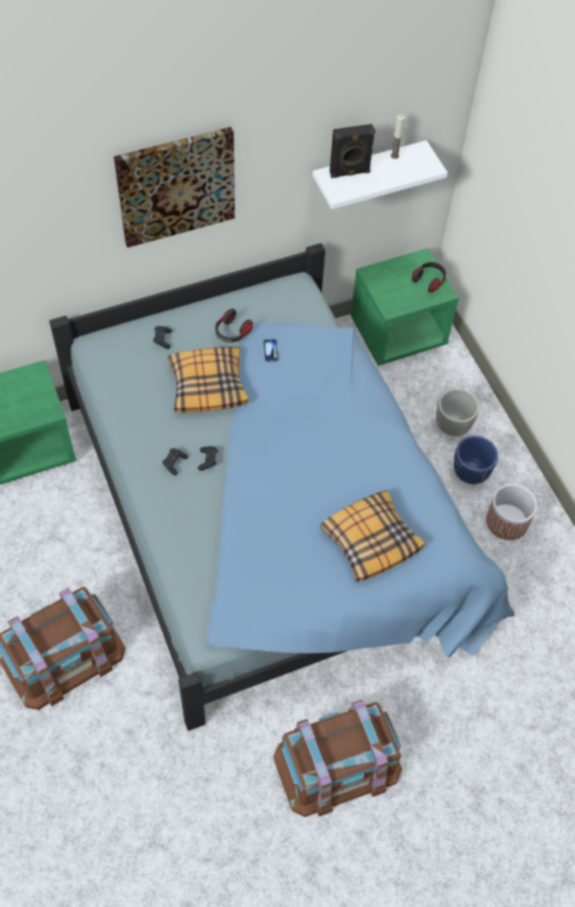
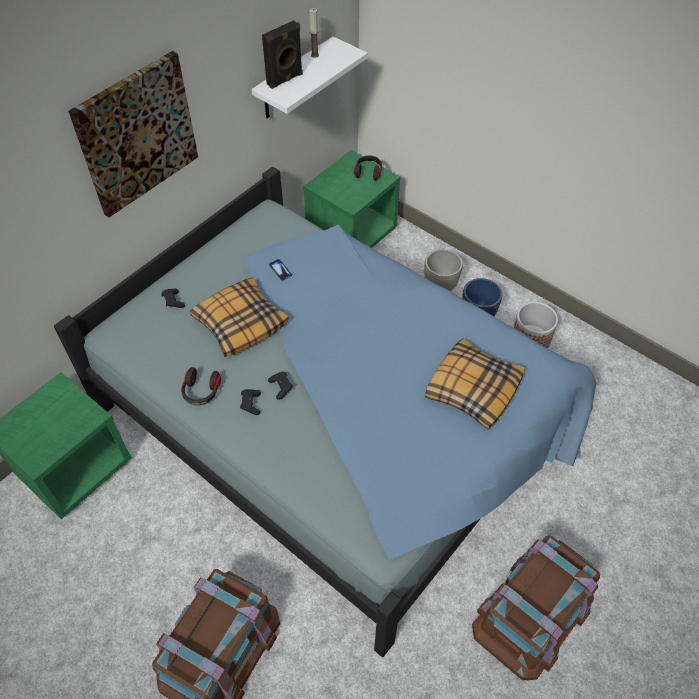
camera: 25 degrees left, 5 degrees down
headphones [215,309,253,343] -> headphones moved to [181,367,221,405]

